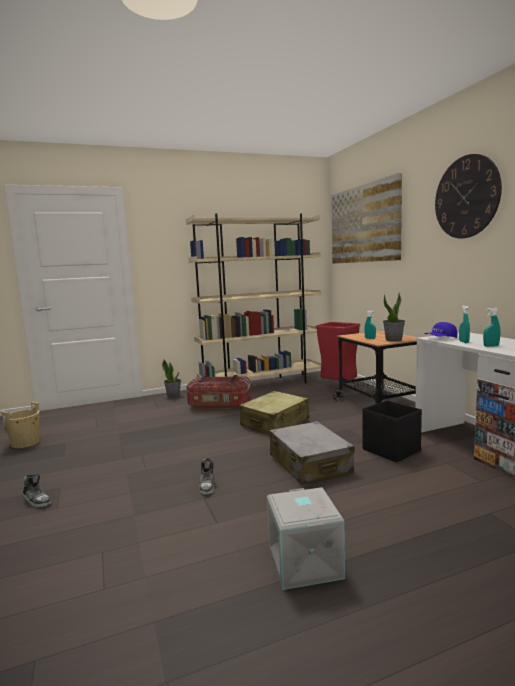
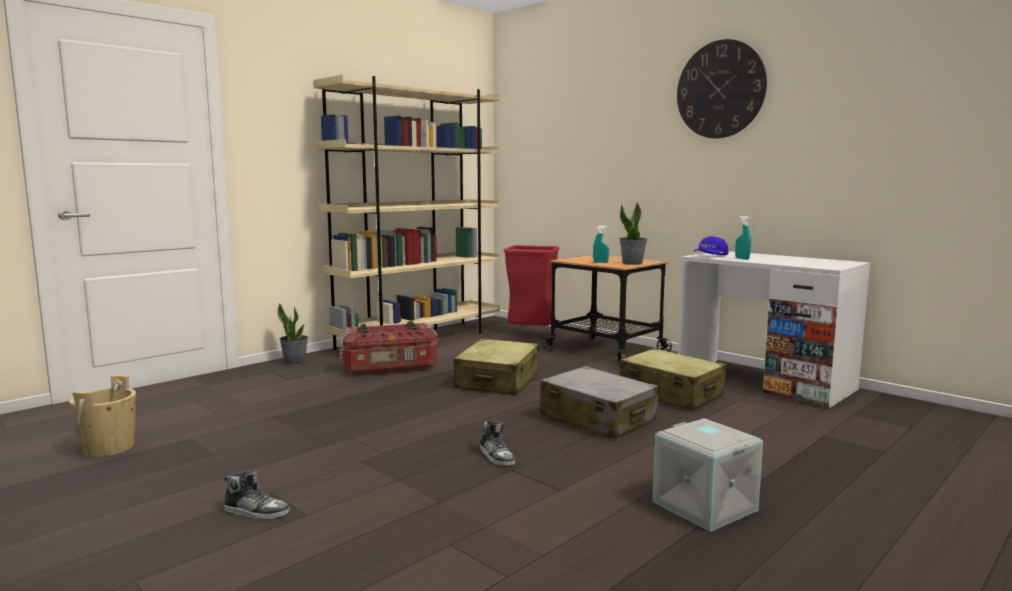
camera: 25 degrees left, 0 degrees up
picture [331,173,402,264] -> none
black storage box [362,400,422,462] -> beige suitcase [620,348,726,410]
turquoise spray bottle [483,308,500,347] -> none

